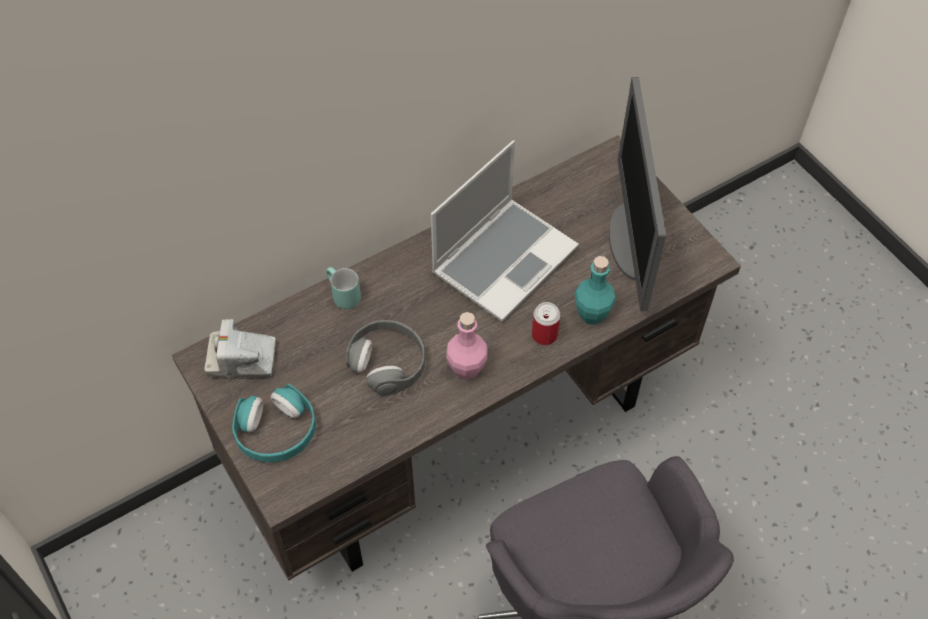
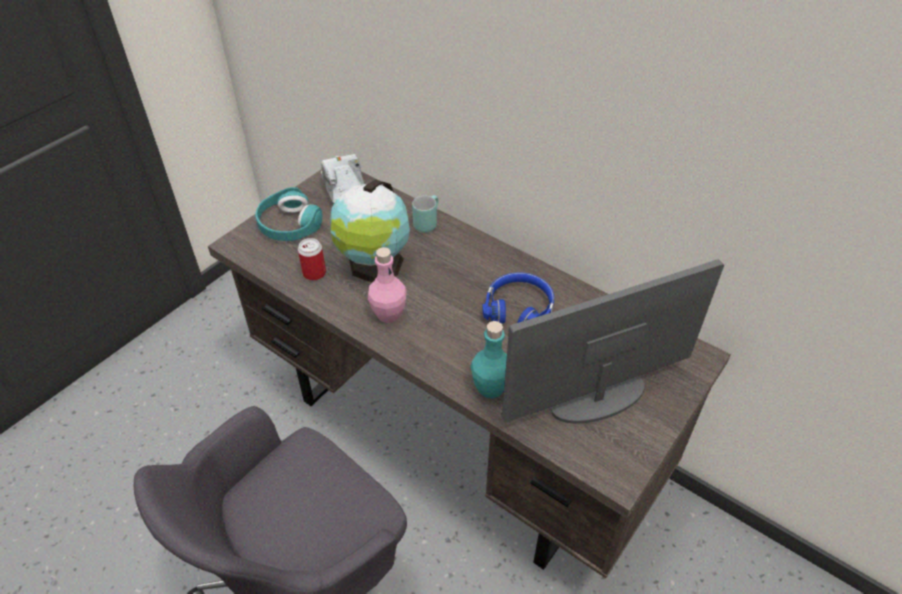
camera: 70 degrees right, 10 degrees down
grey headphones [346,320,425,396] -> globe [330,179,410,282]
laptop [431,140,579,322] -> blue headphones [482,272,554,324]
can [532,302,560,345] -> can moved to [298,238,326,281]

